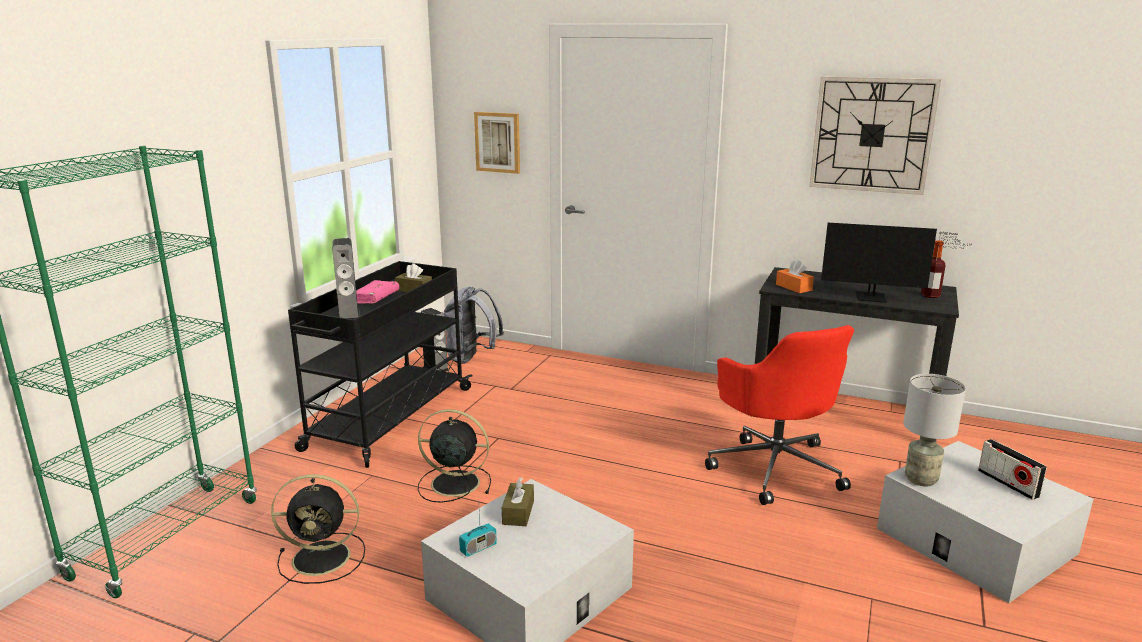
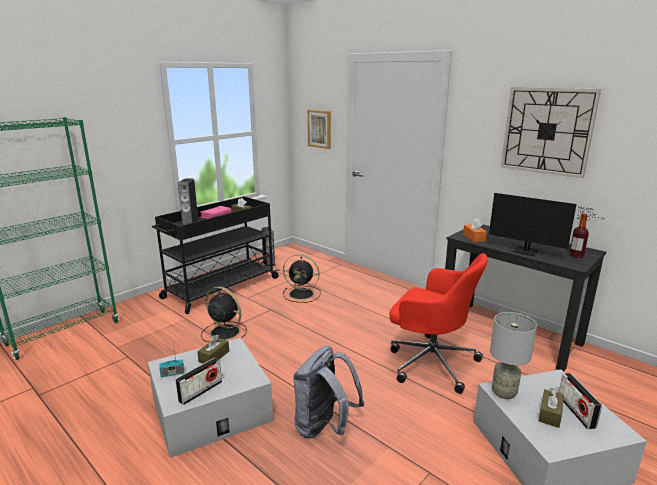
camera: 20 degrees right, 0 degrees up
black fan [271,474,365,584] -> black fan moved to [283,254,321,303]
grey backpack [444,287,504,364] -> grey backpack moved to [293,346,364,439]
red office chair [705,325,854,505] -> red office chair turned 60 degrees counterclockwise [389,253,488,394]
none -> radio [175,358,222,405]
none -> brown tissue box [539,388,564,428]

